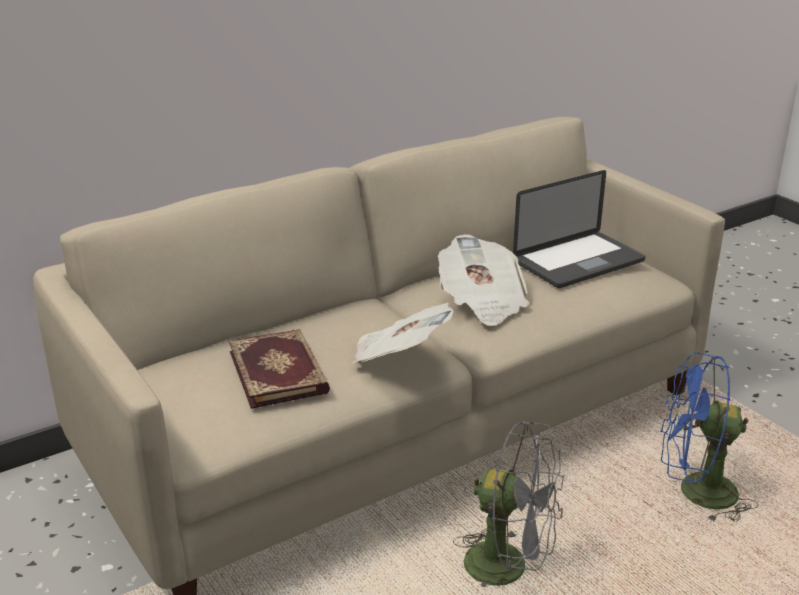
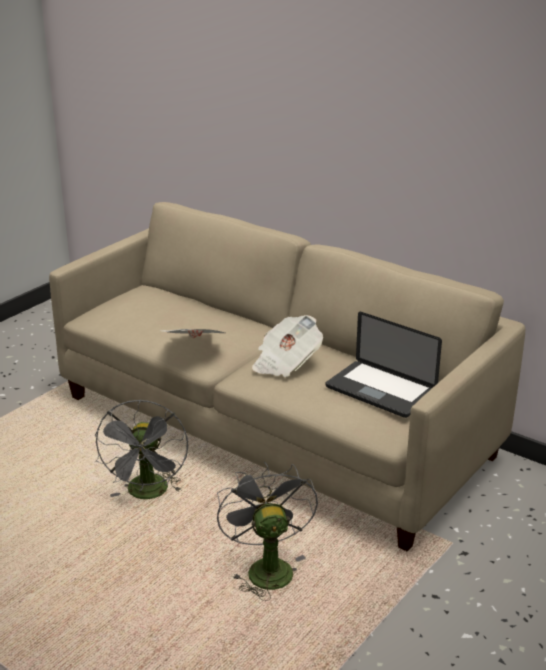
camera: 70 degrees right, 0 degrees up
book [229,329,330,409] -> none
blue fan [660,352,758,523] -> grey fan [217,462,318,601]

